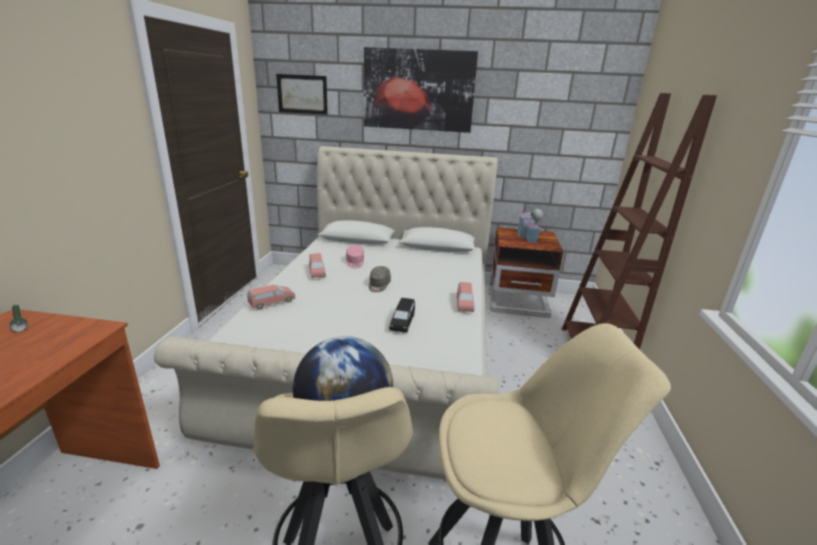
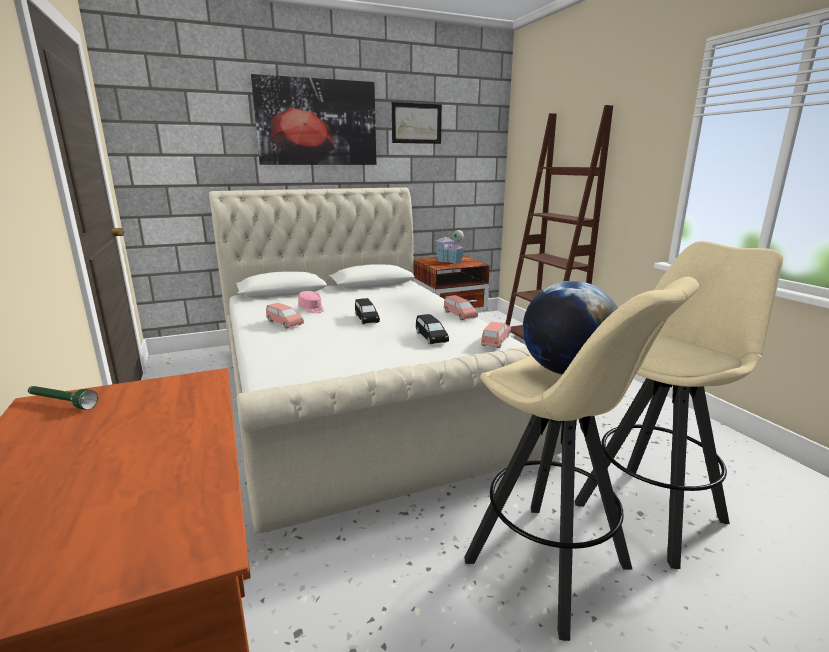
camera: 30 degrees left, 5 degrees down
pink toy car [247,285,295,310] -> pink toy car moved to [481,321,511,348]
picture [276,74,328,115] -> picture moved to [392,102,442,144]
grey cap [369,266,391,292] -> black toy car [355,298,380,324]

